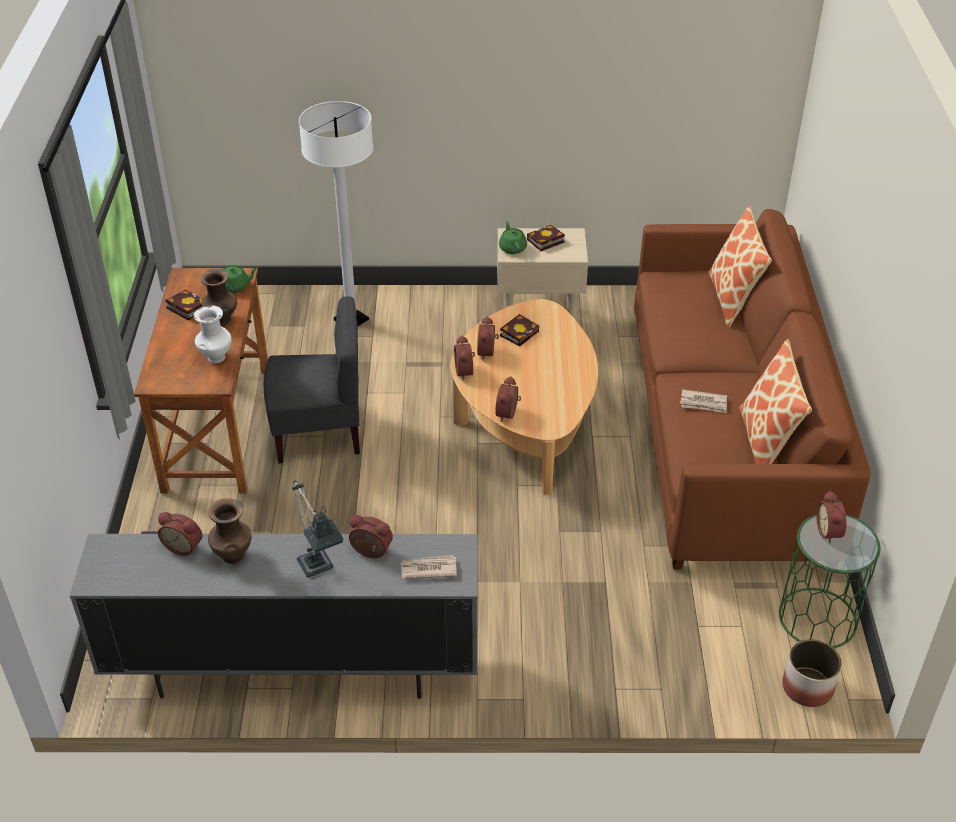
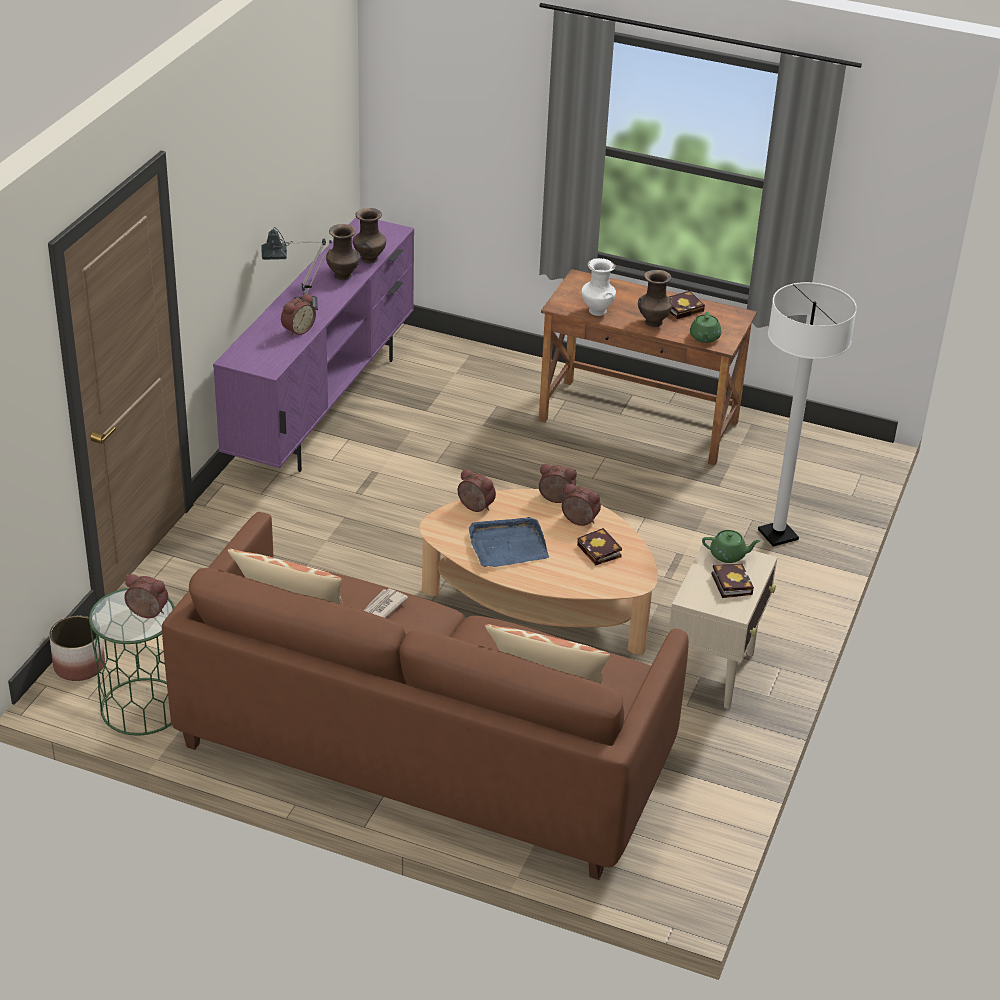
camera: 110 degrees right, 5 degrees down
grey tv stand [70,531,478,699] -> purple tv stand [213,217,414,472]
alarm clock [158,512,202,556] -> brown vase [353,208,386,264]
grey chair [264,296,360,464] -> none
newspaper [401,555,457,579] -> none
none -> blue tray [468,517,549,567]

